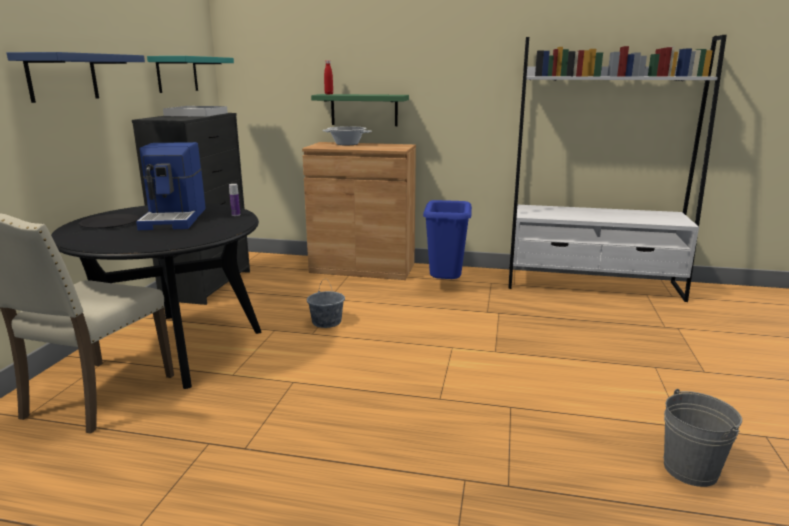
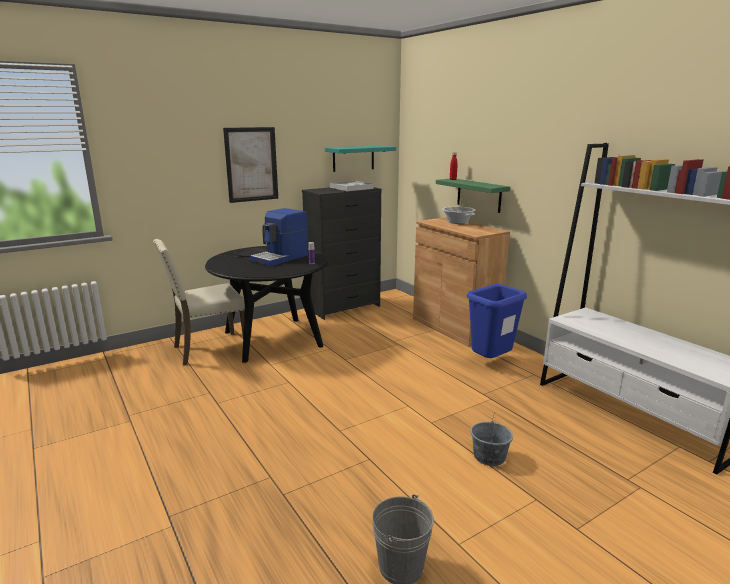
camera: 45 degrees right, 0 degrees up
blue shelf [6,52,145,103] -> picture [223,127,278,203]
grey bucket [307,279,345,328] -> grey bucket moved to [471,413,513,466]

